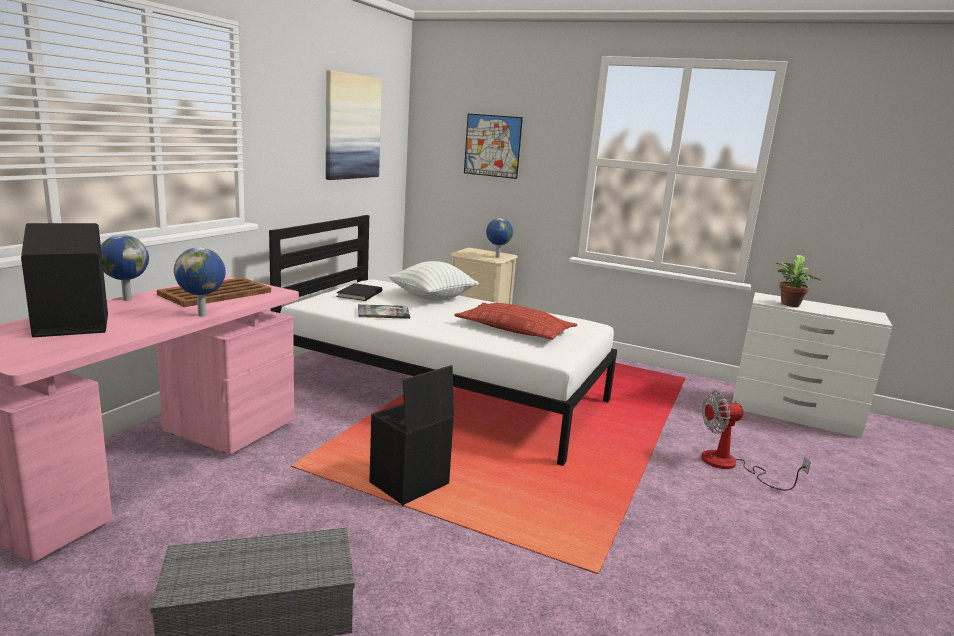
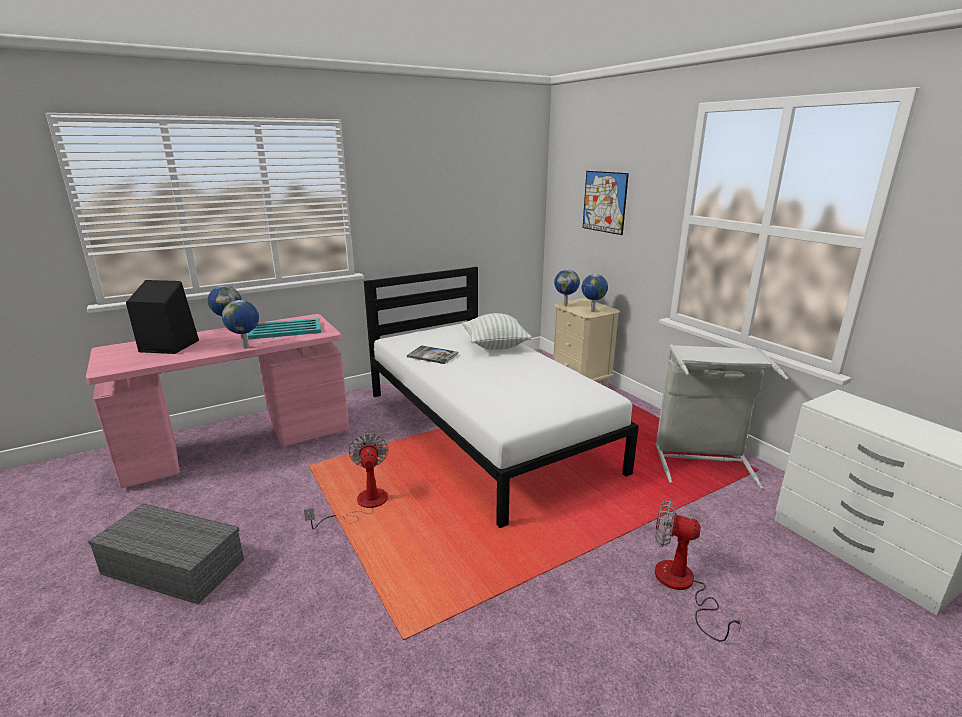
camera: 35 degrees right, 5 degrees up
brown tray [157,277,271,307] -> turquoise tray [248,318,321,340]
picture [326,70,382,180] -> none
black book [337,283,382,301] -> none
black storage box [369,365,454,506] -> fan [304,433,388,530]
pillow [454,303,578,340] -> none
potted plant [776,255,821,307] -> none
none -> globe [554,270,580,306]
none -> grey laundry basket [656,344,789,490]

